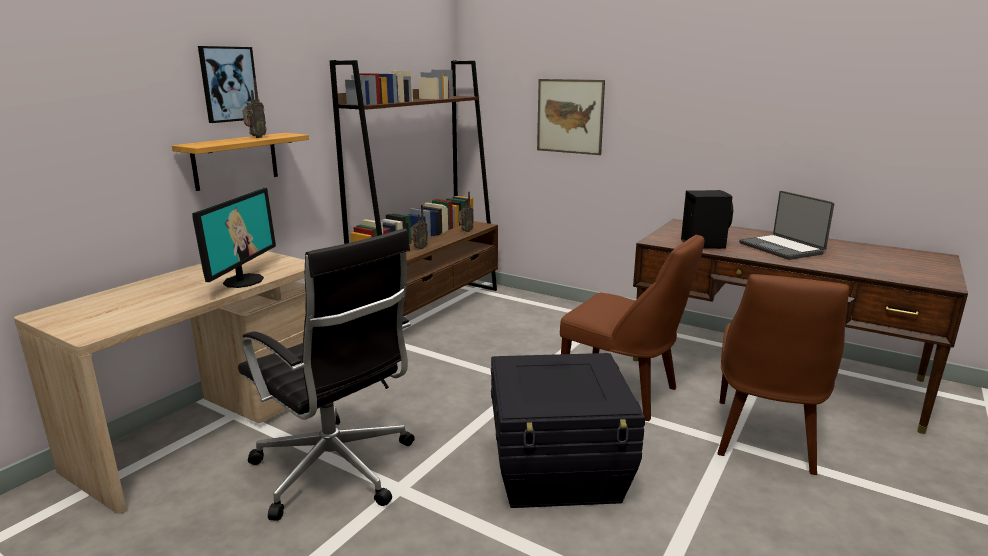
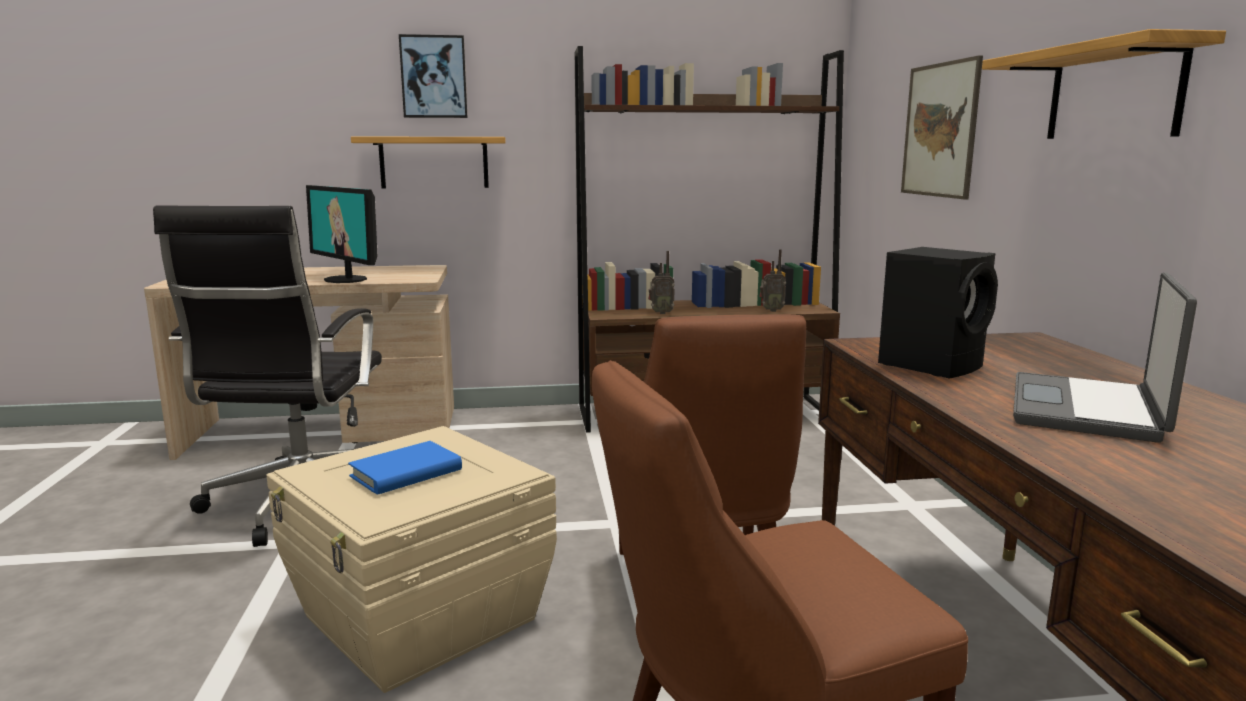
camera: 50 degrees right, 5 degrees down
monitor [192,188,276,288] -> monitor turned 75 degrees clockwise [306,185,377,283]
radio [242,79,267,138] -> none
black storage box [491,353,645,508] -> beige storage box [267,426,557,693]
none -> blue book [348,441,462,495]
none -> shelf [982,29,1226,139]

